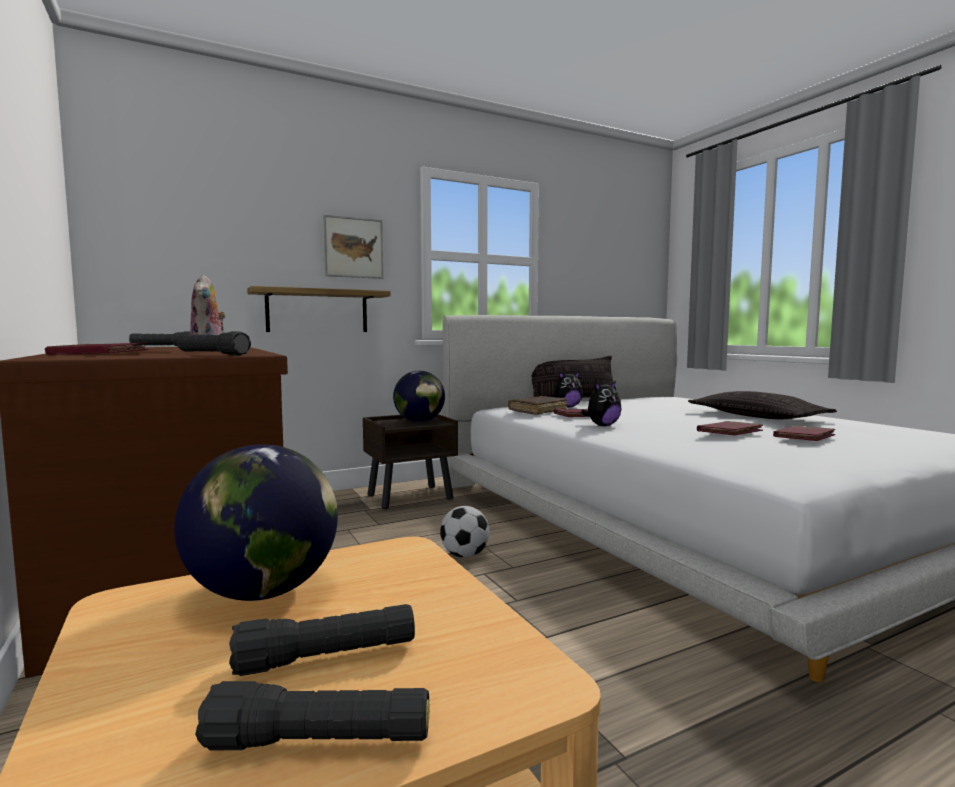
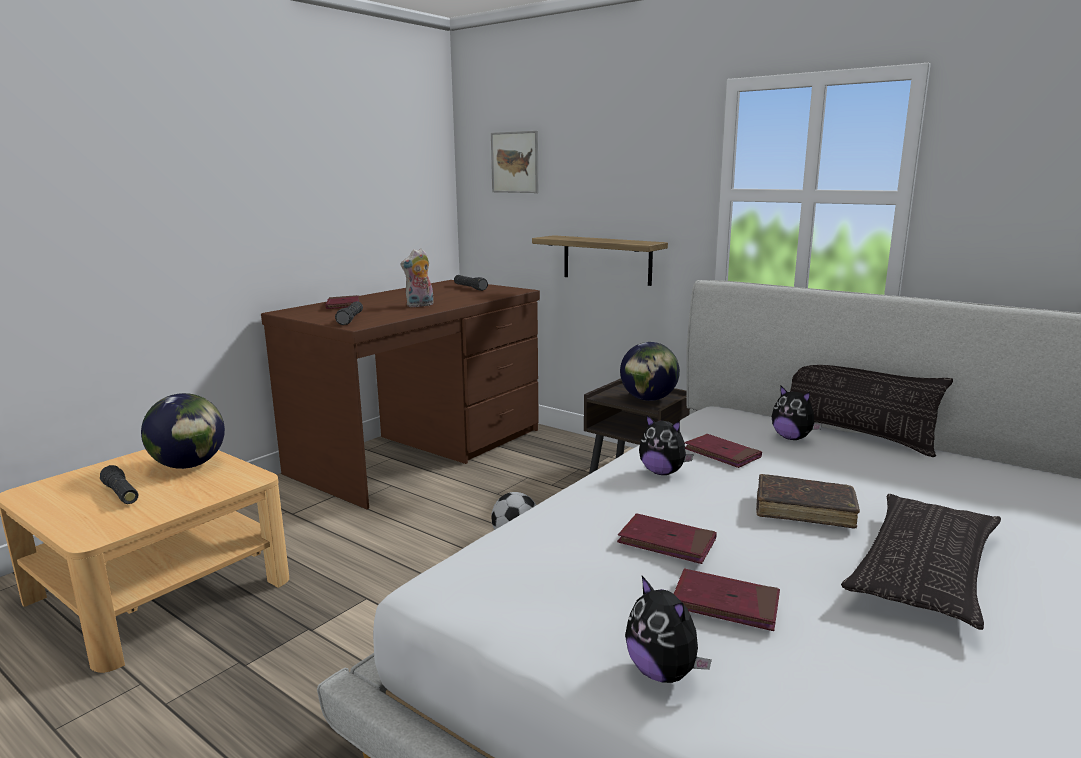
camera: 65 degrees right, 10 degrees up
black flashlight [195,681,429,750] -> none
picture [323,215,383,279] -> picture moved to [491,131,538,193]
brown book [508,396,567,415] -> brown book moved to [756,474,860,529]
none -> plush toy [625,576,712,683]

